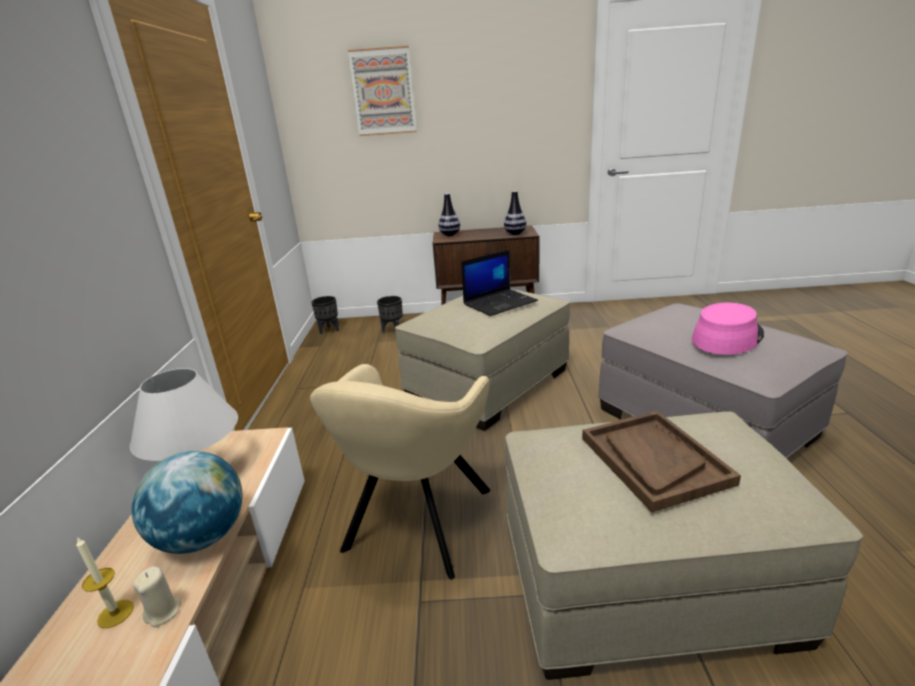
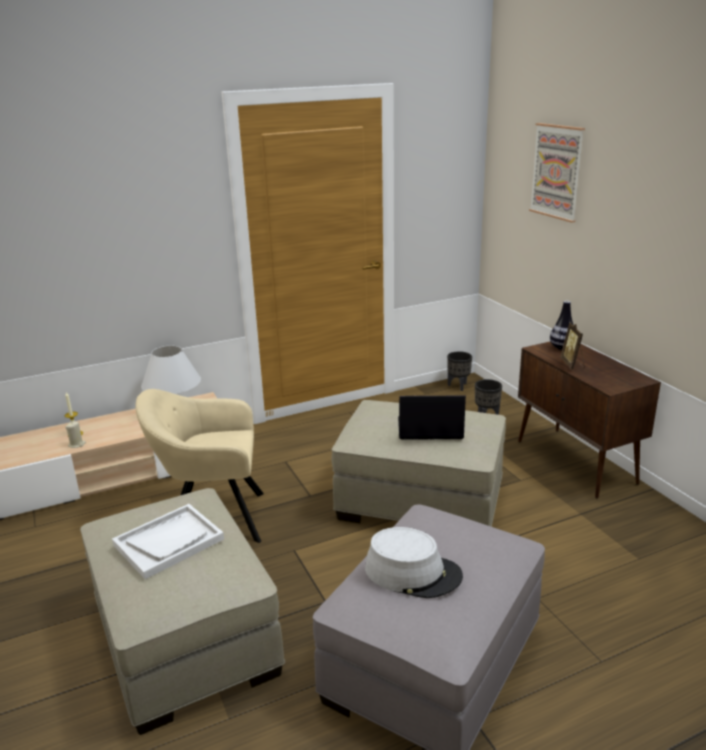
camera: 65 degrees right, 0 degrees up
globe [132,451,243,554] -> none
laptop [461,250,538,316] -> laptop turned 150 degrees clockwise [398,395,466,440]
vase [504,191,527,235] -> none
brown tray [582,411,741,512] -> white tray [112,504,224,579]
pink hat [692,303,764,355] -> grey hat [365,527,463,598]
none -> picture frame [560,323,585,369]

